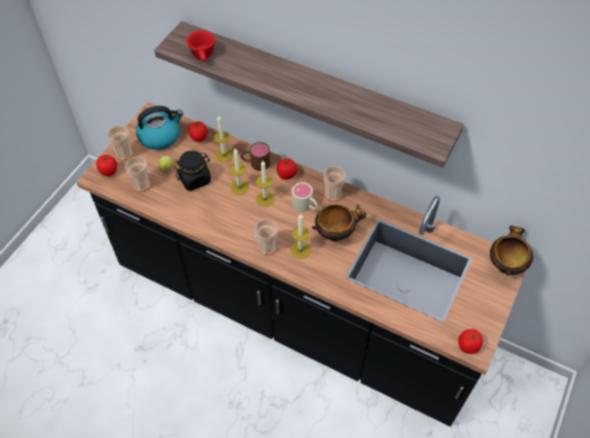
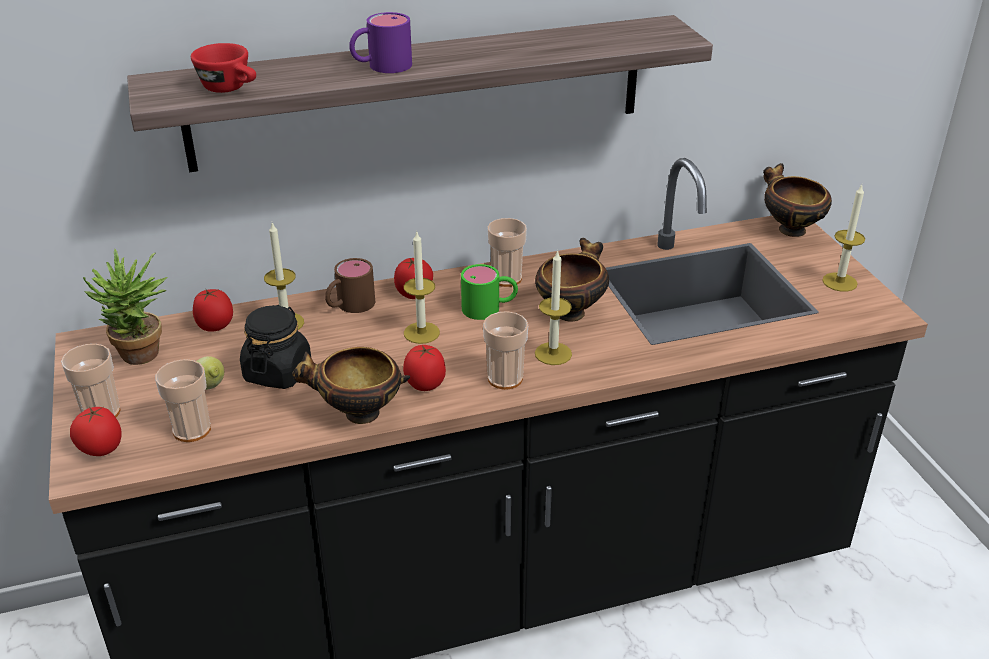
camera: 45 degrees left, 20 degrees down
kettle [136,106,183,150] -> potted plant [83,249,167,365]
candle [229,148,249,195] -> candle moved to [822,185,865,292]
beige mug [292,182,318,212] -> green mug [461,264,518,320]
tomato [458,329,483,354] -> tomato moved to [403,345,446,391]
none -> bowl [292,347,410,424]
none -> purple mug [349,12,412,73]

